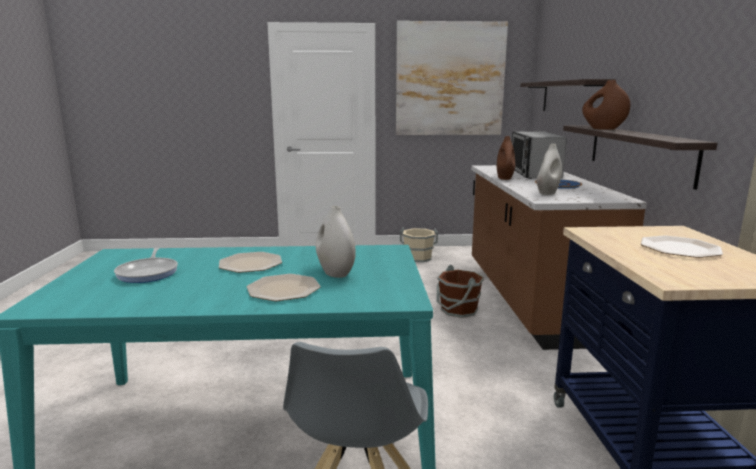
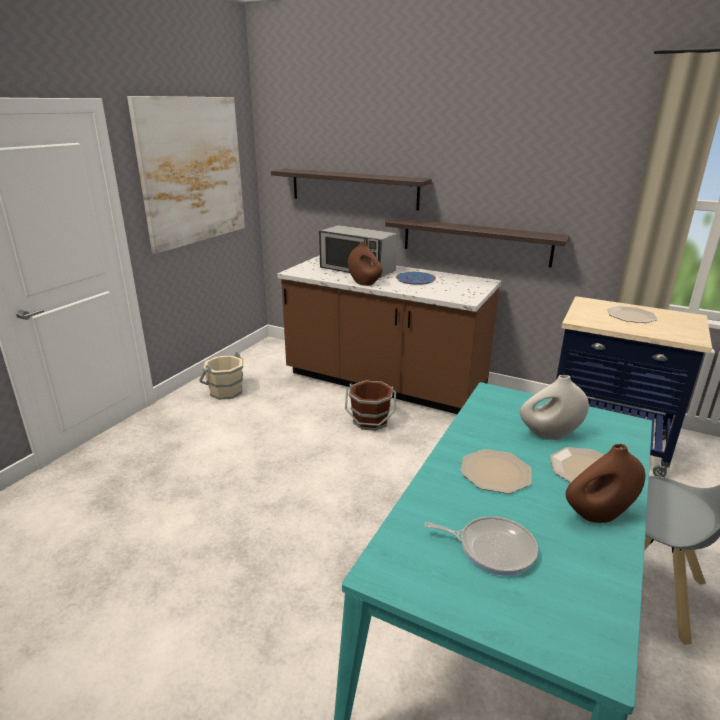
camera: 60 degrees left, 10 degrees up
white vase [537,144,562,195] -> none
brown vase [582,80,630,130] -> brown vase moved to [566,444,645,523]

